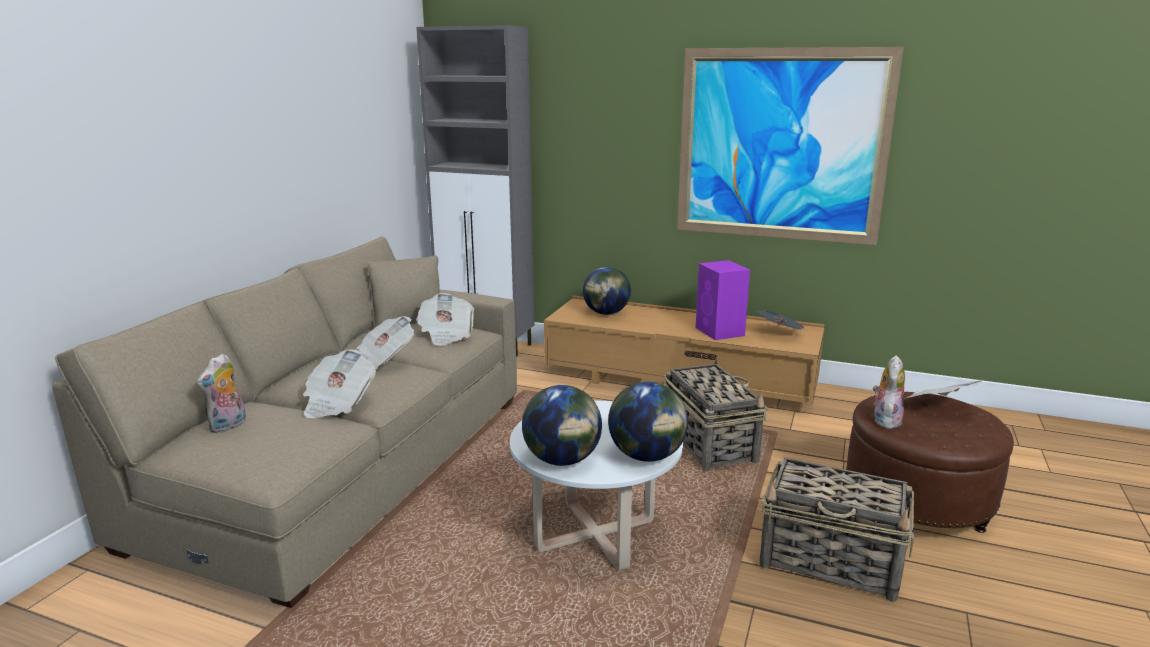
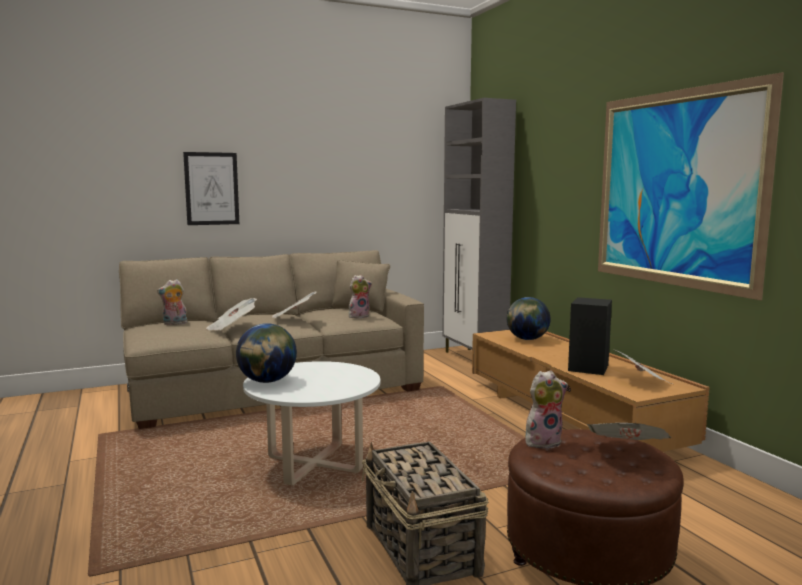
camera: 45 degrees right, 10 degrees down
newspaper [416,293,474,346] -> plush toy [349,275,372,318]
globe [608,382,688,462] -> none
basket [664,357,768,471] -> none
purple speaker [696,260,750,340] -> black speaker [568,297,612,375]
none -> picture [183,152,239,225]

